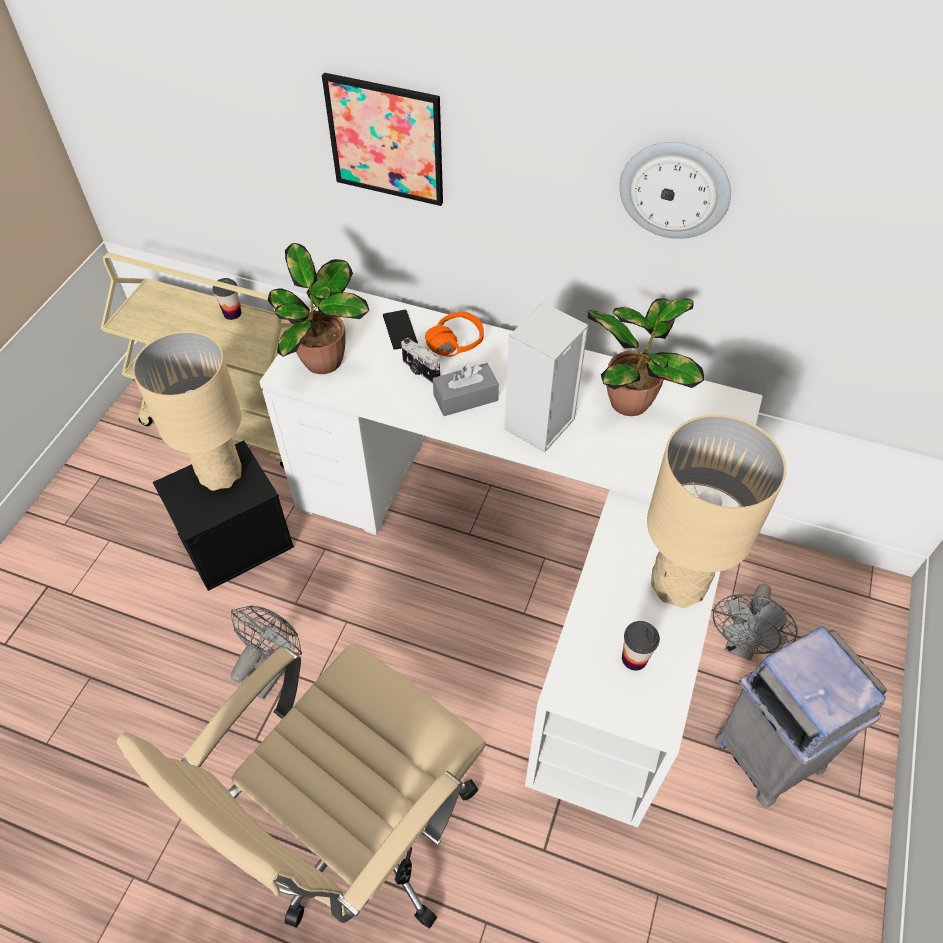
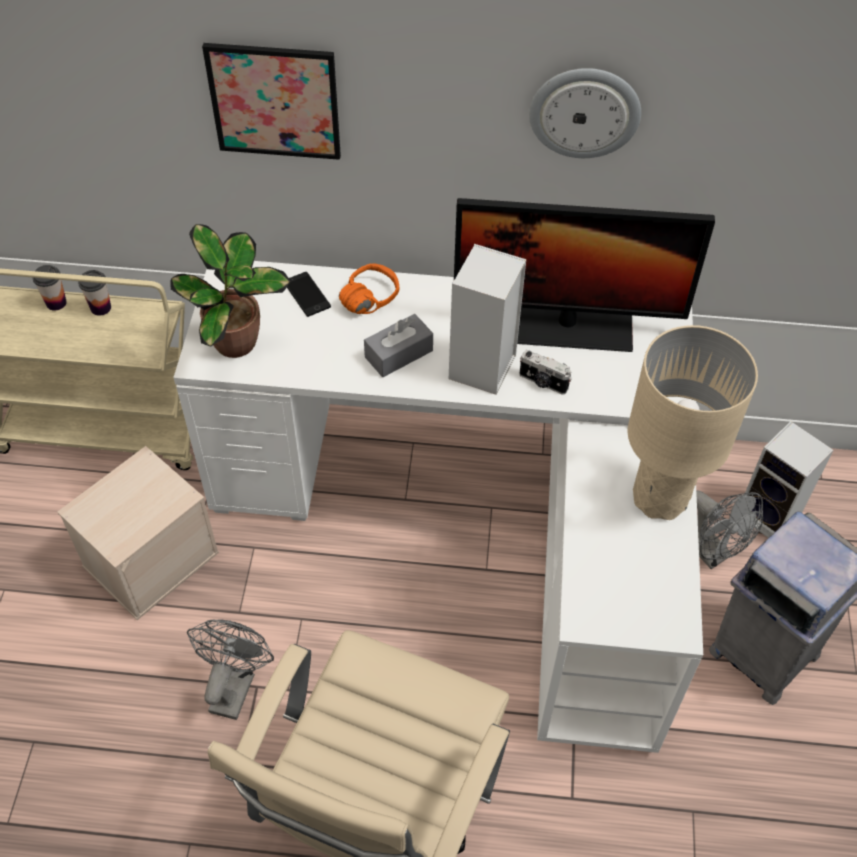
camera: 15 degrees left, 0 degrees up
beige table lamp [133,331,242,491] -> none
black storage box [153,441,294,591] -> beige storage box [57,446,219,620]
camera [401,338,440,384] -> camera moved to [519,350,572,395]
potted plant [588,298,704,416] -> monitor [454,198,715,352]
cup [622,621,660,671] -> cup moved to [32,265,67,311]
grey fan [713,583,797,661] -> grey fan turned 45 degrees counterclockwise [696,490,763,569]
none -> speaker [745,421,833,538]

